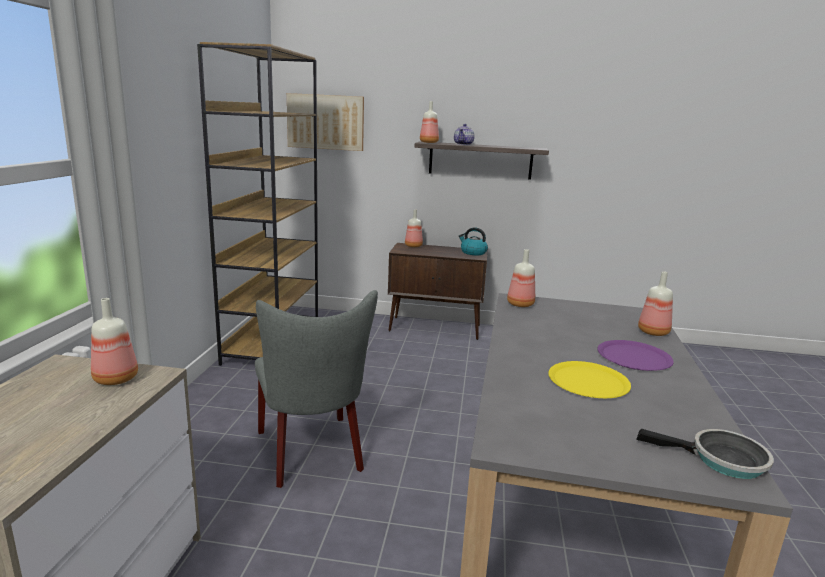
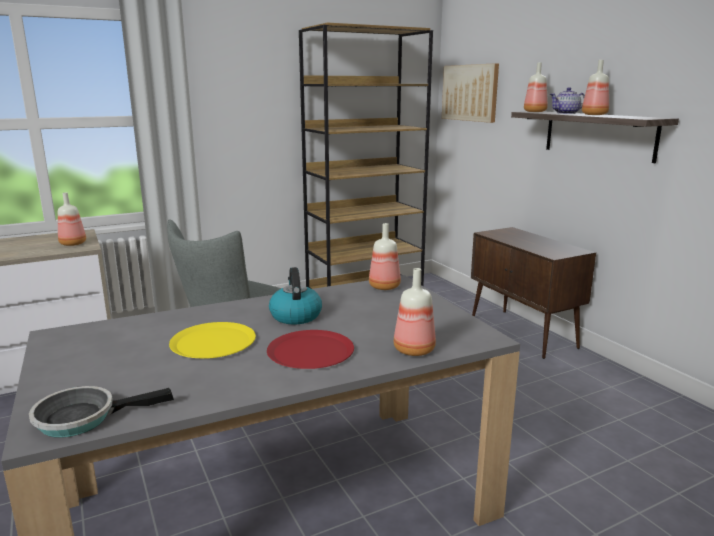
camera: 55 degrees right, 0 degrees up
bottle [405,209,423,247] -> bottle moved to [582,60,609,115]
kettle [459,227,488,255] -> kettle moved to [269,267,322,324]
purple plate [597,340,674,371] -> red plate [267,330,354,369]
frying pan [636,429,774,479] -> frying pan turned 90 degrees clockwise [29,386,174,438]

